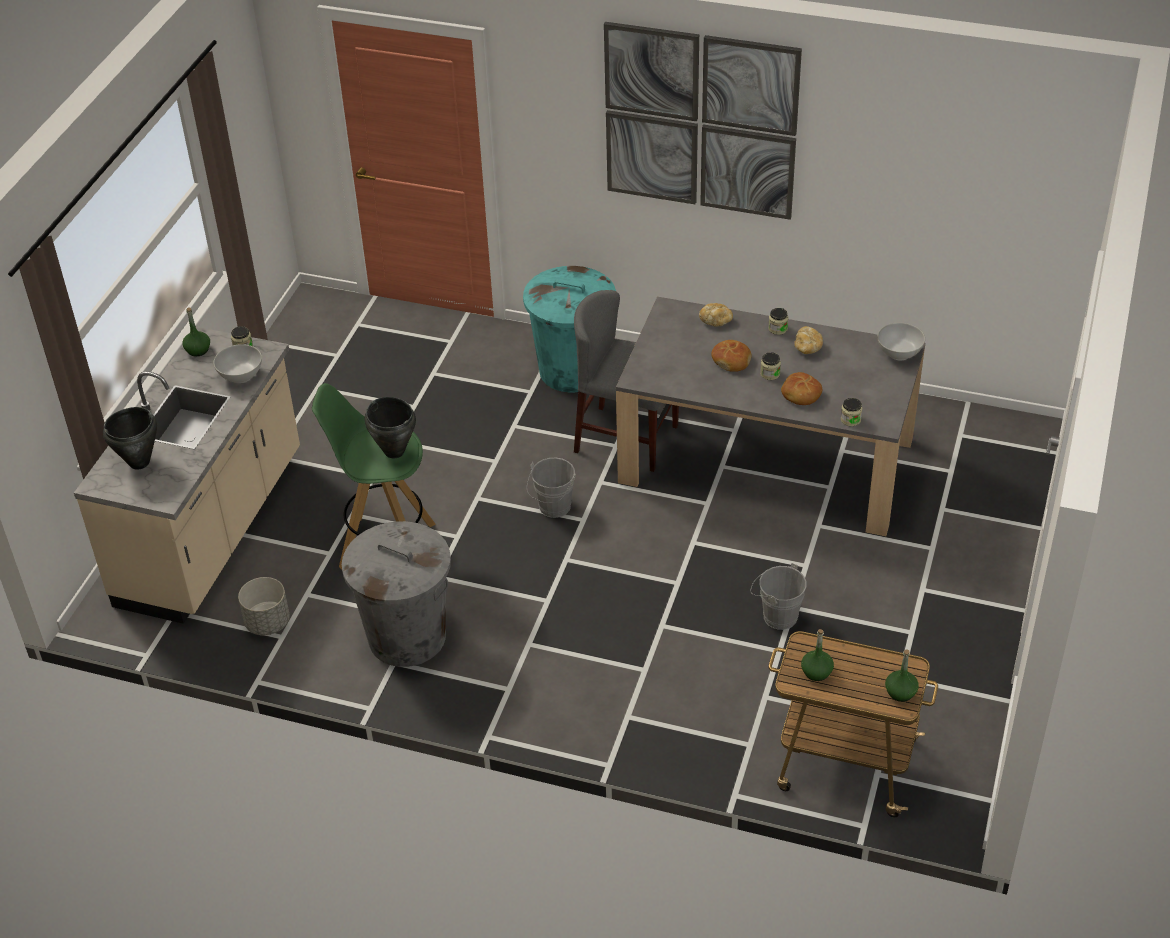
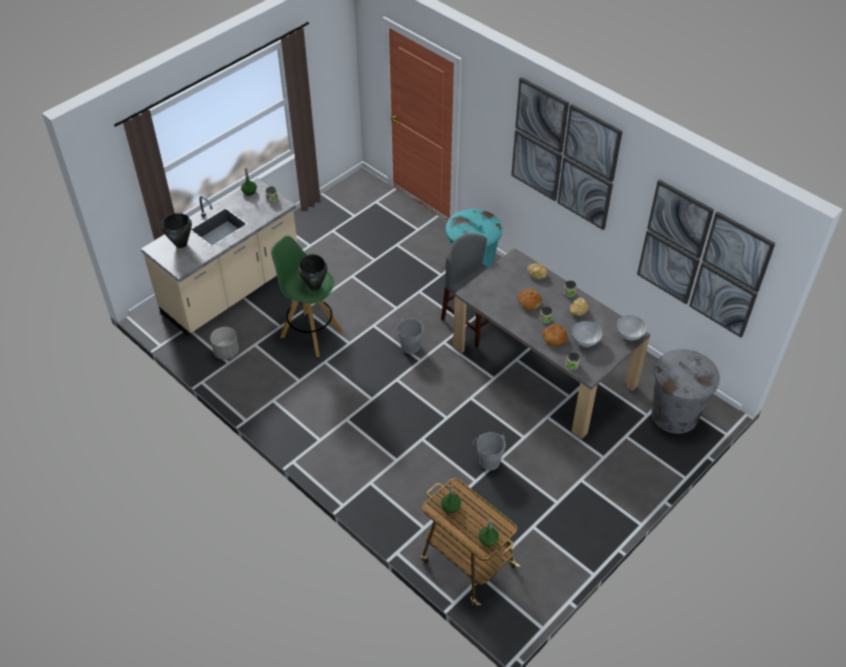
camera: 25 degrees right, 5 degrees up
white bowl [213,344,262,383] -> white bowl moved to [572,321,603,347]
grey trash can [342,521,451,667] -> grey trash can moved to [652,349,720,434]
none -> picture [637,179,775,338]

